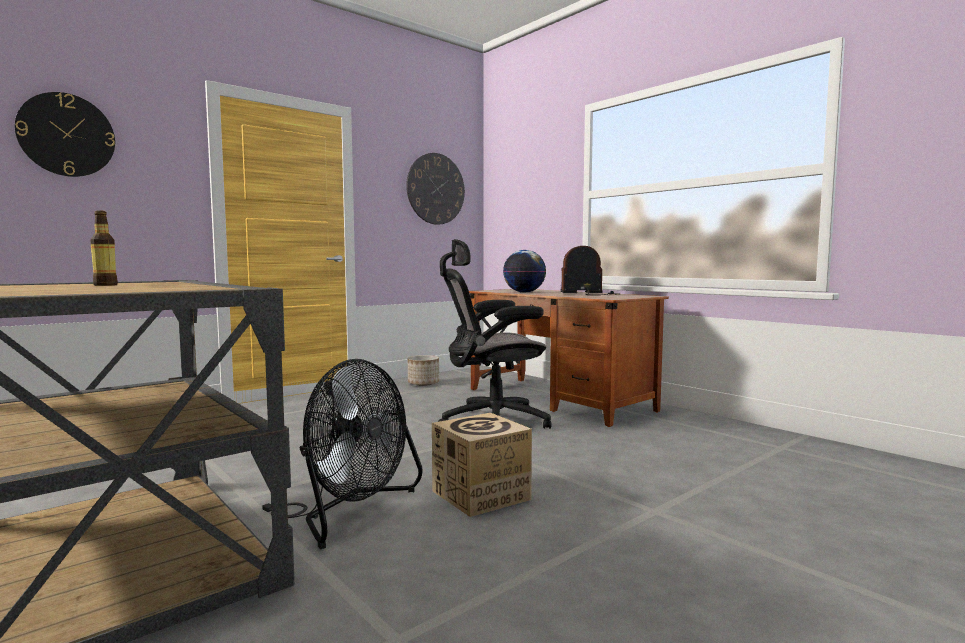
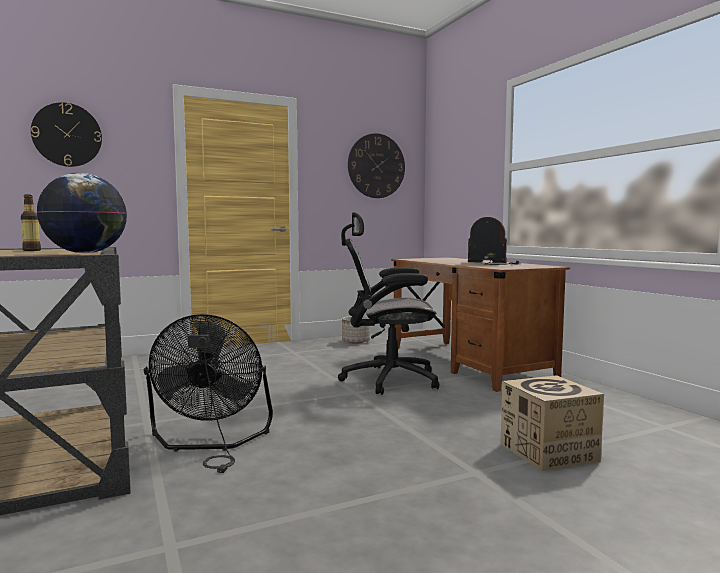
camera: 15 degrees right, 0 degrees up
black fan [263,359,422,549] -> black fan turned 135 degrees counterclockwise [144,314,273,473]
cardboard box [432,413,532,517] -> cardboard box moved to [500,375,604,471]
globe [503,250,546,293] -> globe moved to [36,173,127,253]

